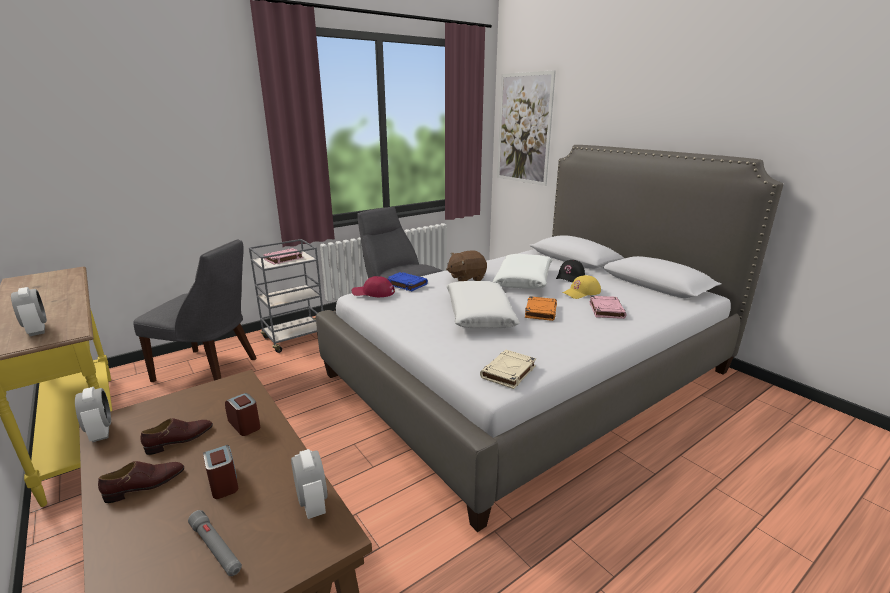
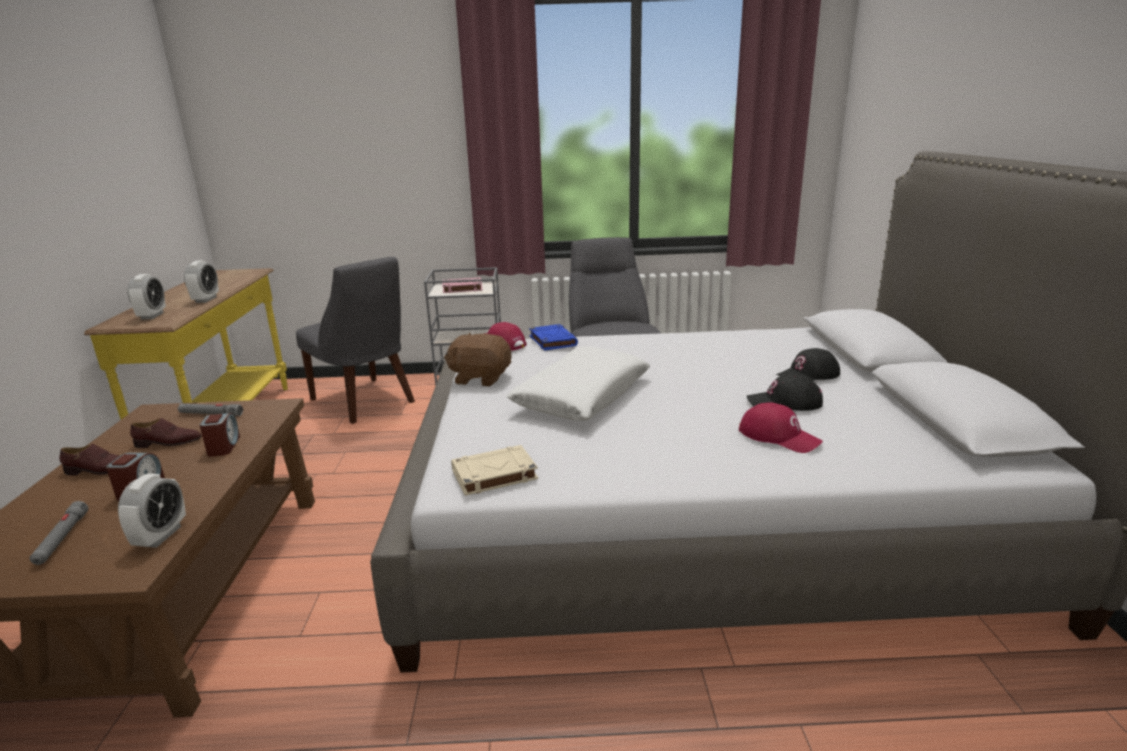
camera: 35 degrees right, 0 degrees up
alarm clock [75,387,111,442] -> alarm clock moved to [184,261,219,303]
brown plush toy [446,251,487,281] -> brown plush toy moved to [444,333,512,386]
white pillow [493,254,552,289] -> none
picture [497,70,556,186] -> none
orange book [525,296,557,321] -> none
yellow cap [562,275,601,299] -> black cap [747,374,823,411]
pink book [589,296,626,319] -> red cap [739,402,823,453]
none -> grey flashlight [178,404,243,416]

